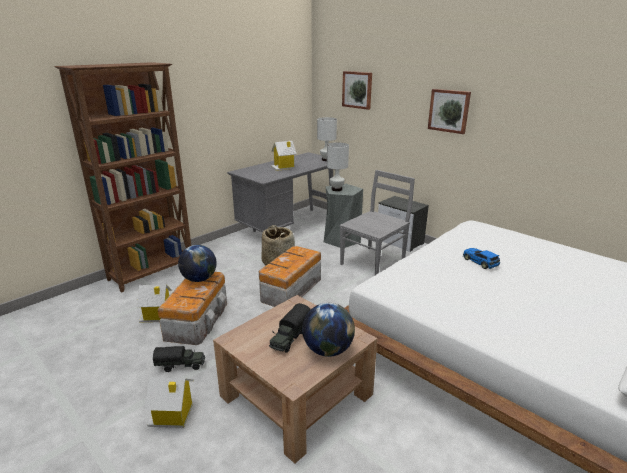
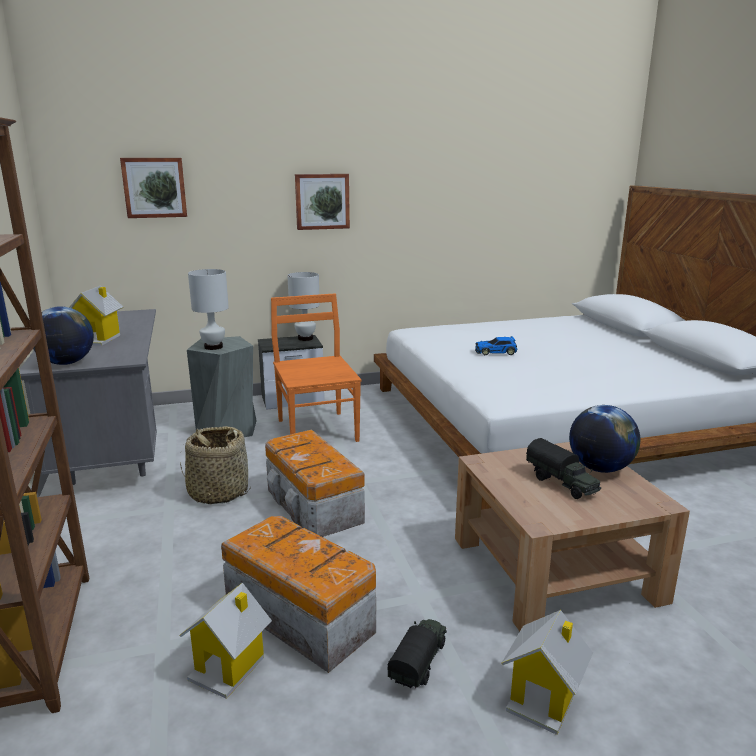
camera: 60 degrees left, 5 degrees down
globe [178,245,217,282] -> globe moved to [33,306,94,365]
white table lamp [317,117,337,161] -> white table lamp moved to [287,272,320,341]
grey chair [339,170,415,275] -> orange chair [271,293,362,442]

